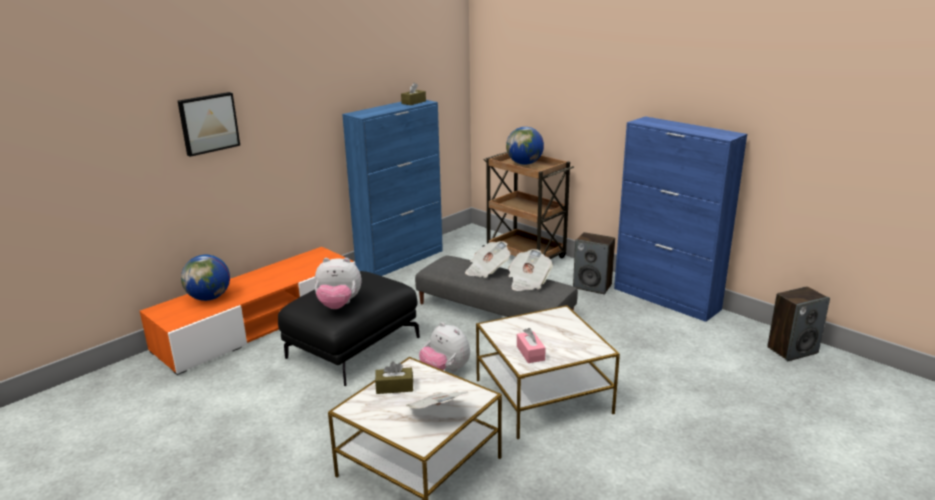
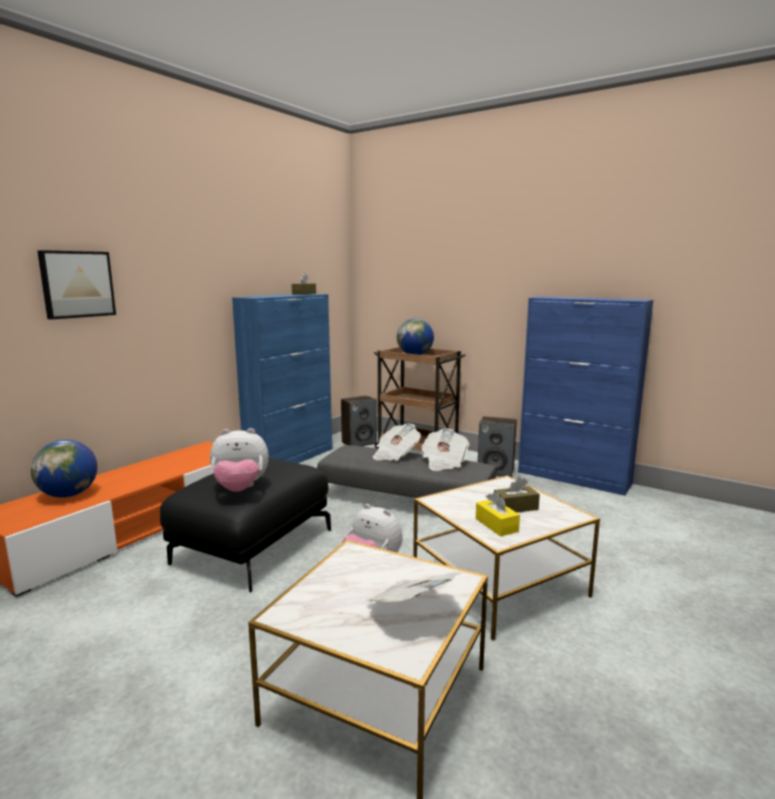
camera: 10 degrees left, 10 degrees down
brown tissue box [375,361,413,394] -> brown tissue box moved to [494,477,540,513]
pink tissue box [517,328,546,363] -> yellow tissue box [476,492,520,537]
speaker [767,286,830,361] -> speaker moved to [341,395,377,446]

